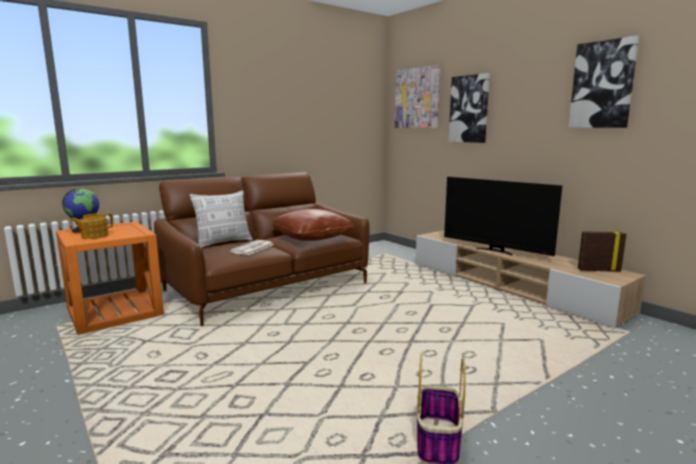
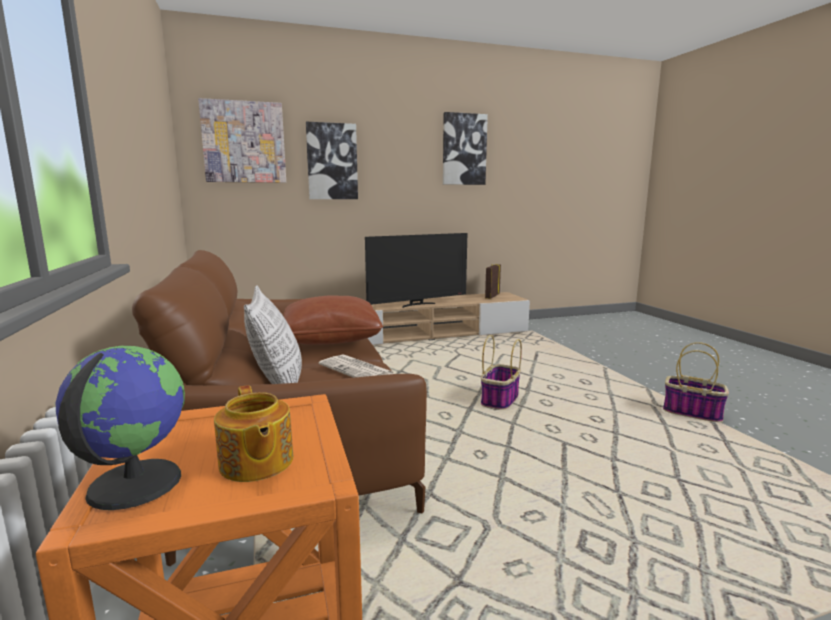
camera: 70 degrees left, 0 degrees up
none -> basket [481,335,522,410]

